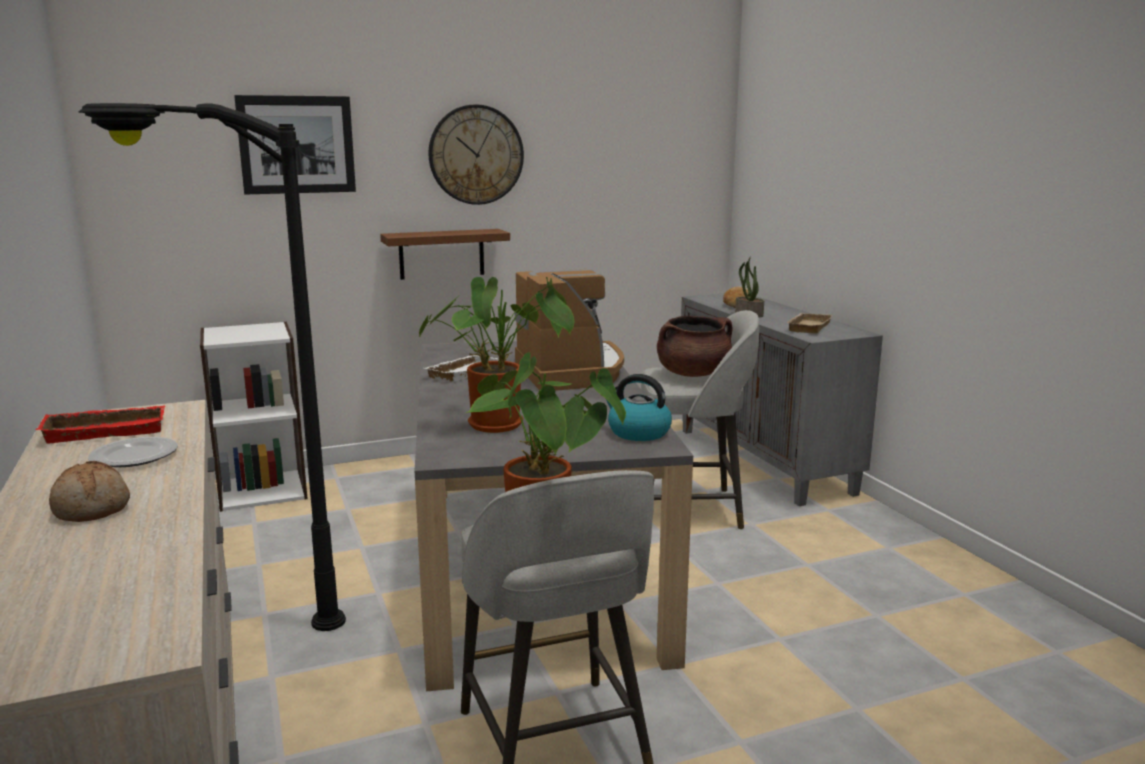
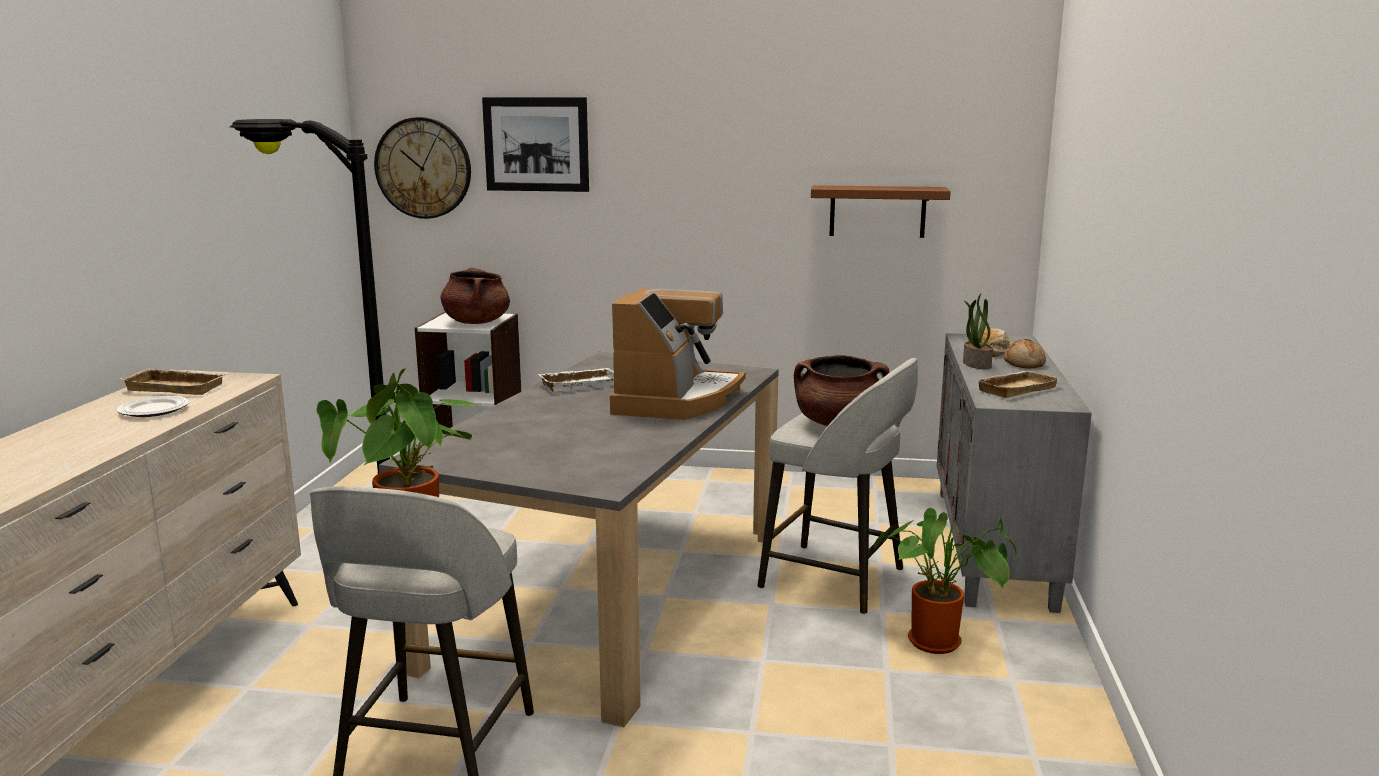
camera: 30 degrees right, 0 degrees up
red tray [36,406,165,443] -> beige tray [119,368,228,395]
bread [49,461,130,522] -> bread moved to [1004,339,1046,368]
brown shelf [380,229,510,280] -> brown shelf moved to [811,185,951,238]
potted plant [419,277,575,433] -> potted plant moved to [874,508,1017,654]
wall clock [428,104,524,205] -> wall clock moved to [374,117,471,219]
kettle [605,374,672,441] -> none
none -> brown cooking pot [441,268,510,324]

